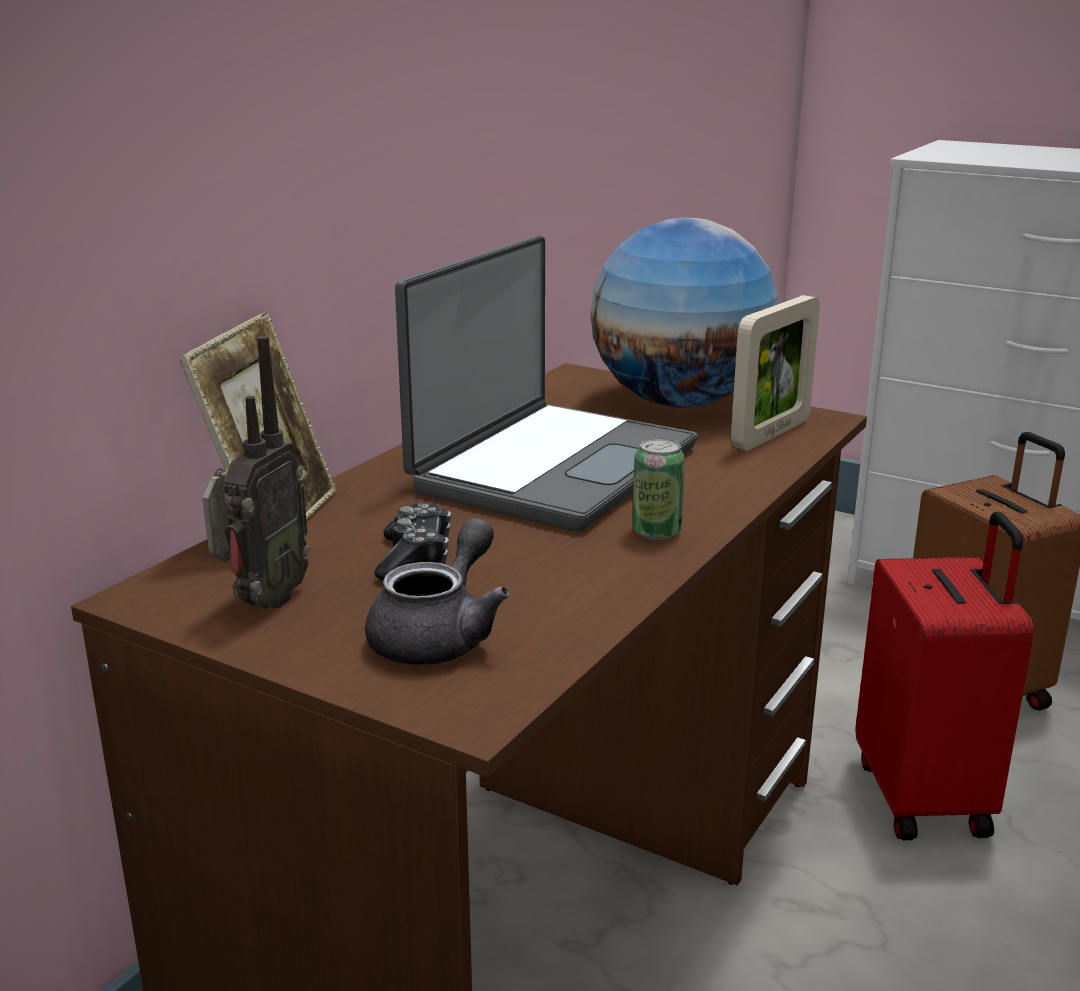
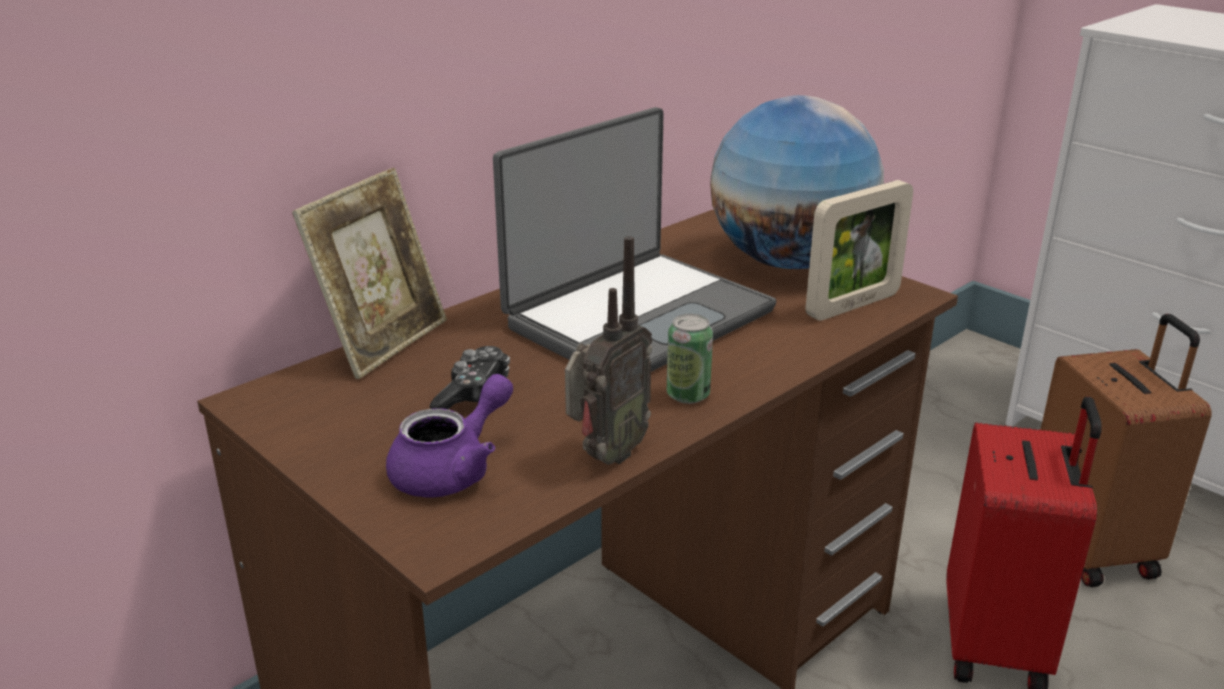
camera: 15 degrees right, 5 degrees up
radio [203,336,310,609] -> radio moved to [565,236,652,465]
grey teapot [365,518,510,665] -> purple teapot [386,374,513,497]

